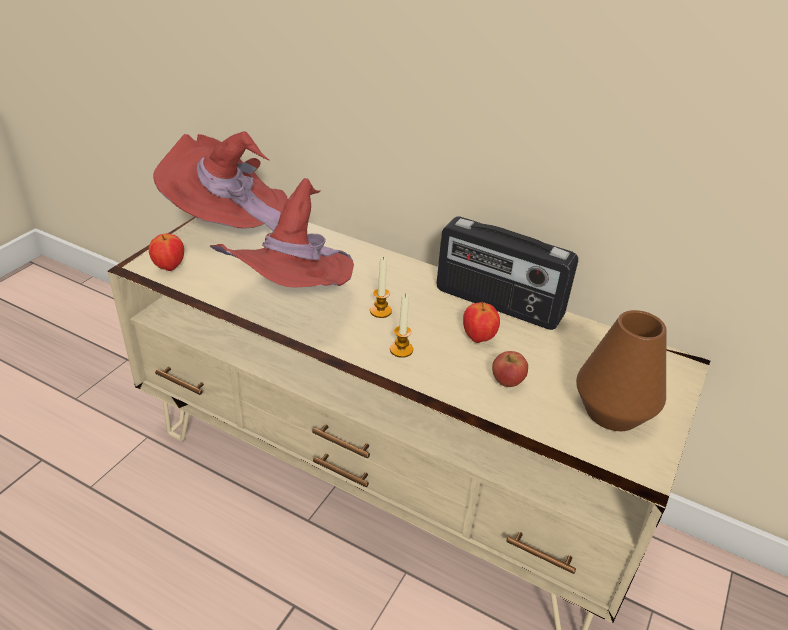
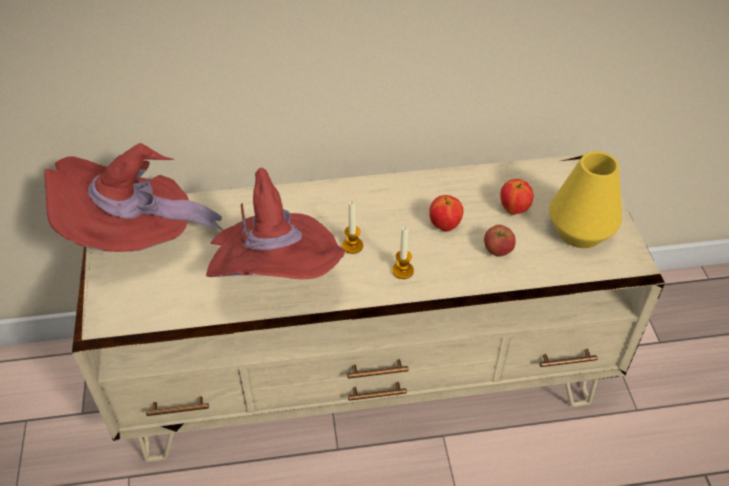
camera: 35 degrees left, 10 degrees up
apple [149,233,184,271] -> apple moved to [500,179,533,215]
radio [436,216,578,330] -> none
brown vase [576,310,667,431] -> yellow vase [549,151,622,248]

